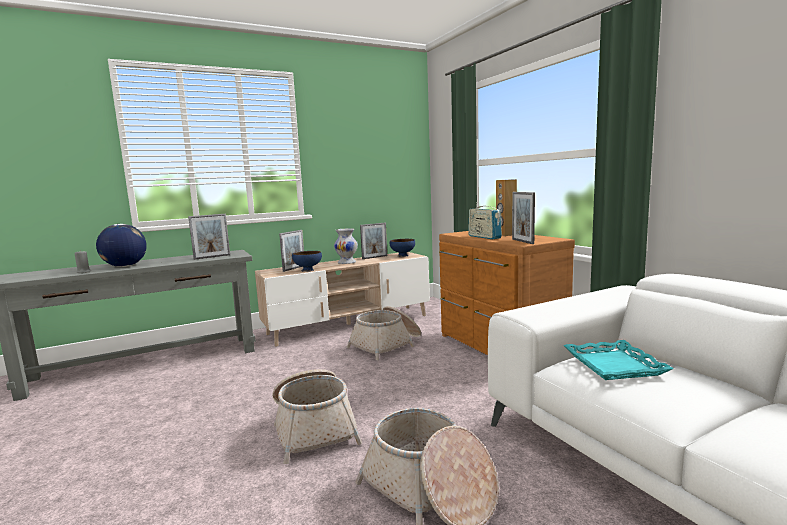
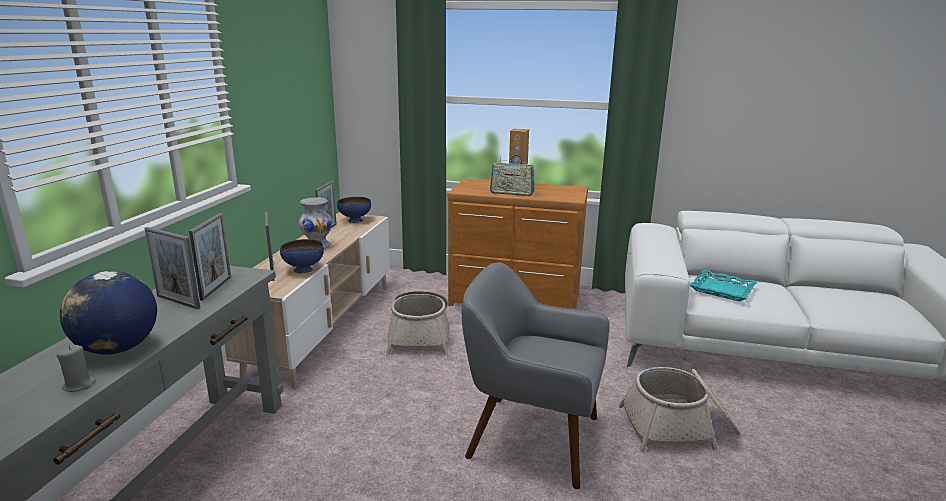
camera: 50 degrees left, 10 degrees up
basket [272,369,363,464] -> grey armchair [462,262,609,489]
picture frame [512,192,535,244] -> picture frame moved to [144,227,200,309]

